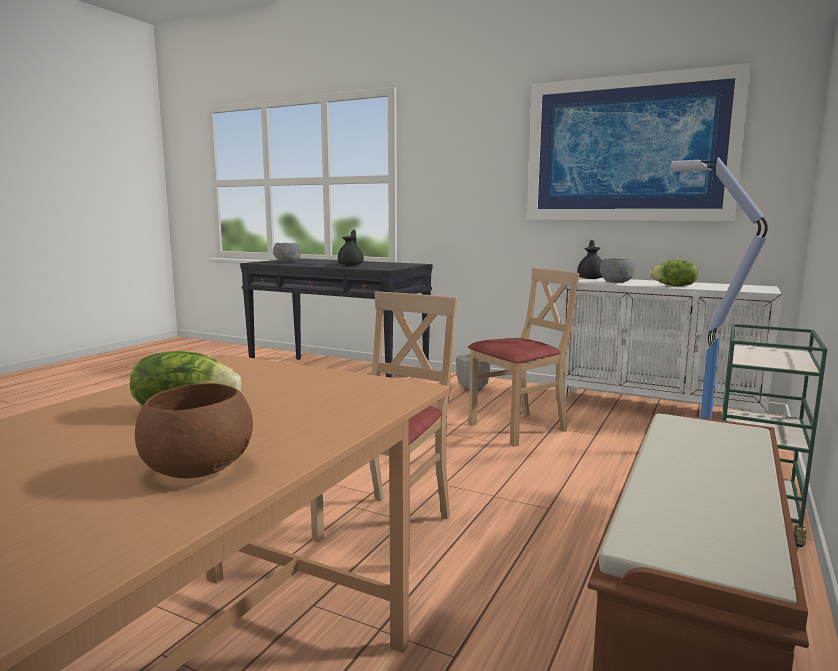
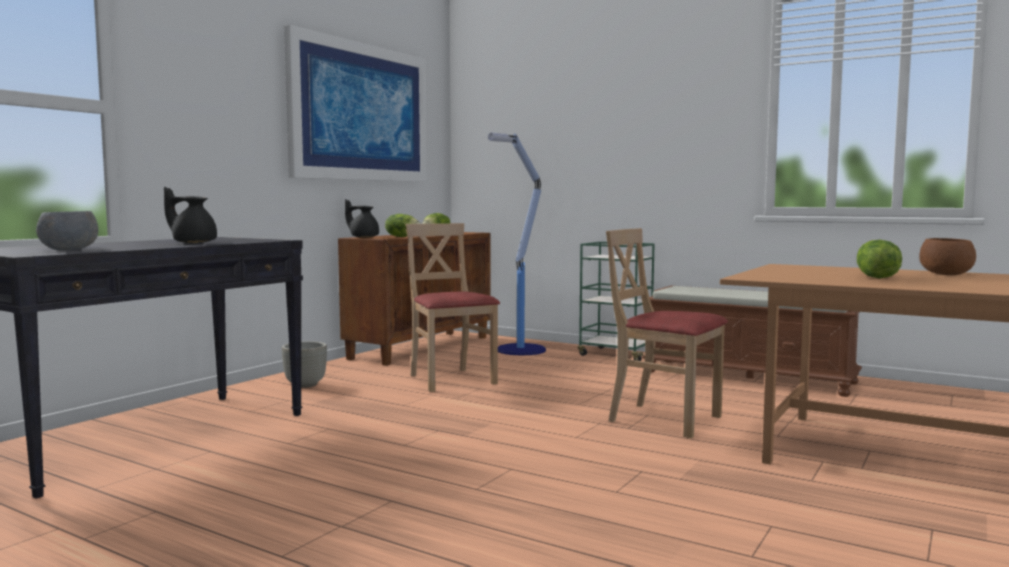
camera: 85 degrees left, 5 degrees down
white cabinet [558,277,782,413] -> brown cabinet [338,232,491,366]
grey bowl [600,258,635,283] -> lettuce [385,214,420,237]

